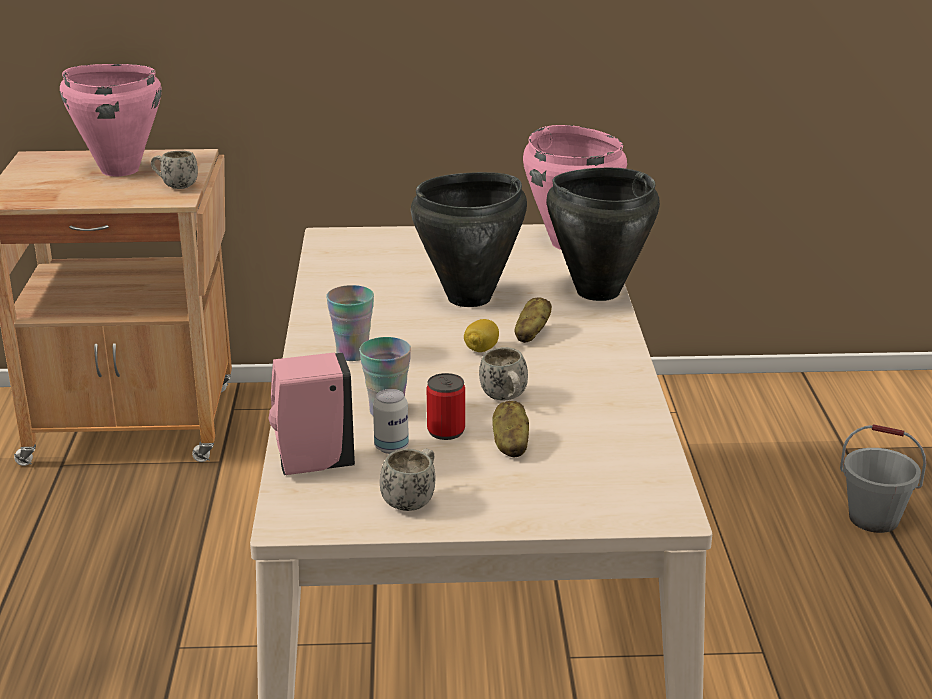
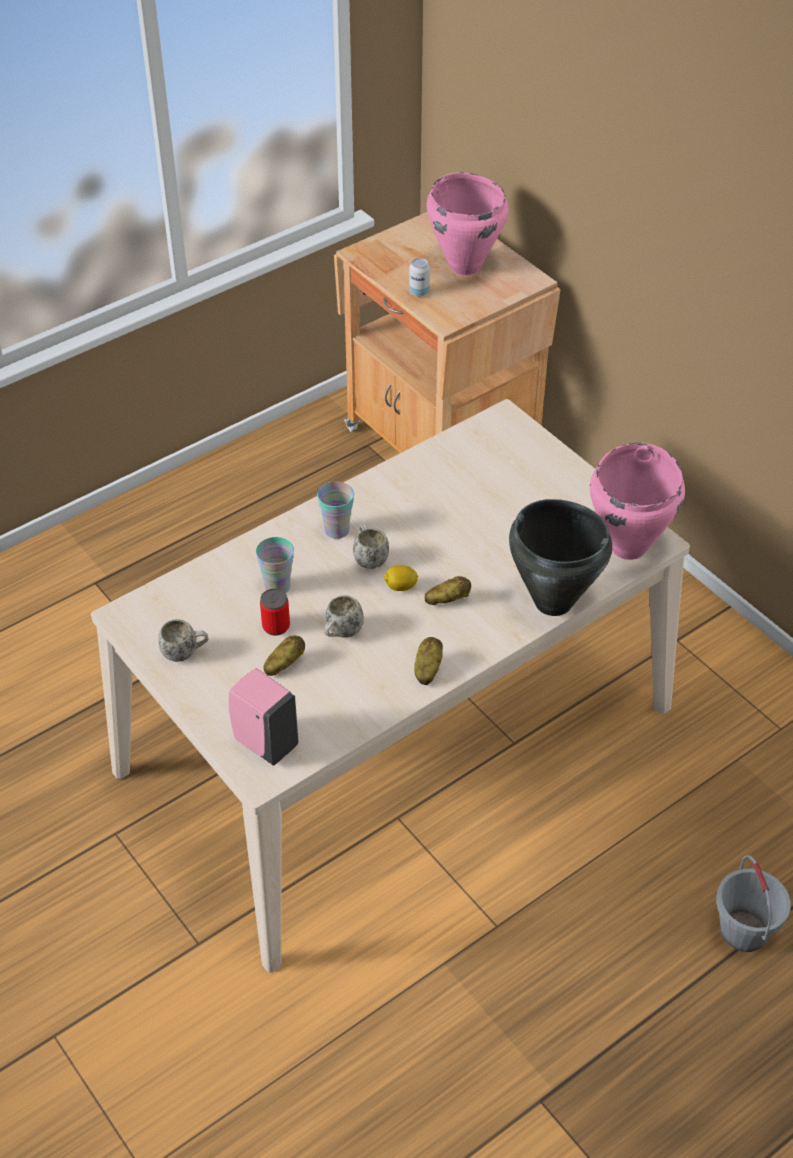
camera: 55 degrees right, 20 degrees up
white mug [151,151,198,189] -> white mug moved to [353,524,389,569]
pink soap dispenser [268,353,355,475] -> pink soap dispenser moved to [229,668,299,766]
can [373,389,409,454] -> can moved to [409,258,430,296]
black cooking pot [411,172,527,307] -> none
none -> potato [414,637,443,685]

